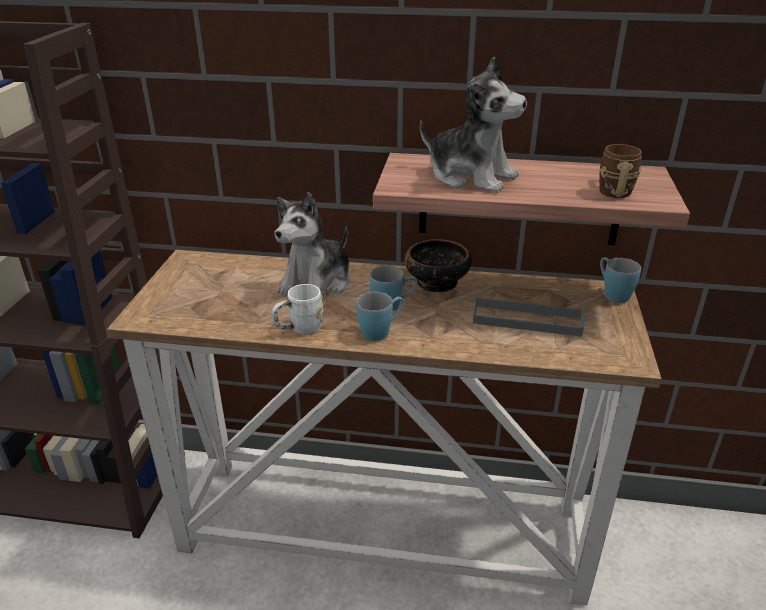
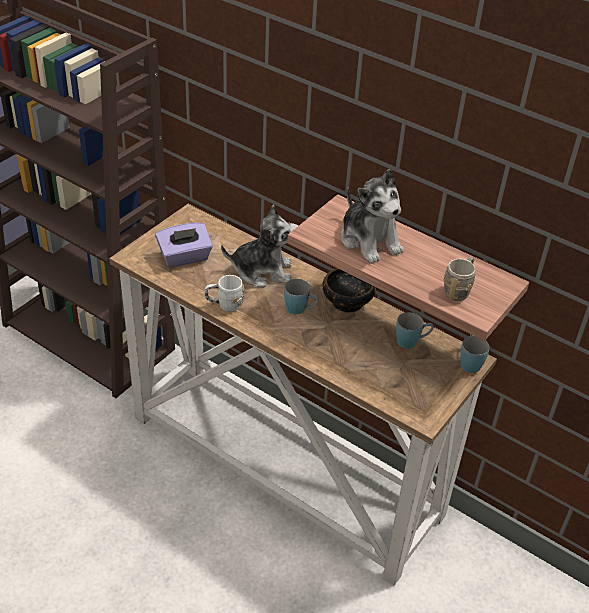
camera: 25 degrees right, 10 degrees up
plush toy [275,192,351,297] -> plush toy turned 150 degrees counterclockwise [221,204,299,288]
blue mug [356,292,404,341] -> blue mug moved to [396,312,434,349]
grey tray [473,297,585,337] -> none
brown mug [599,144,642,198] -> grey mug [443,257,476,301]
none -> purple tissue box [155,223,213,268]

